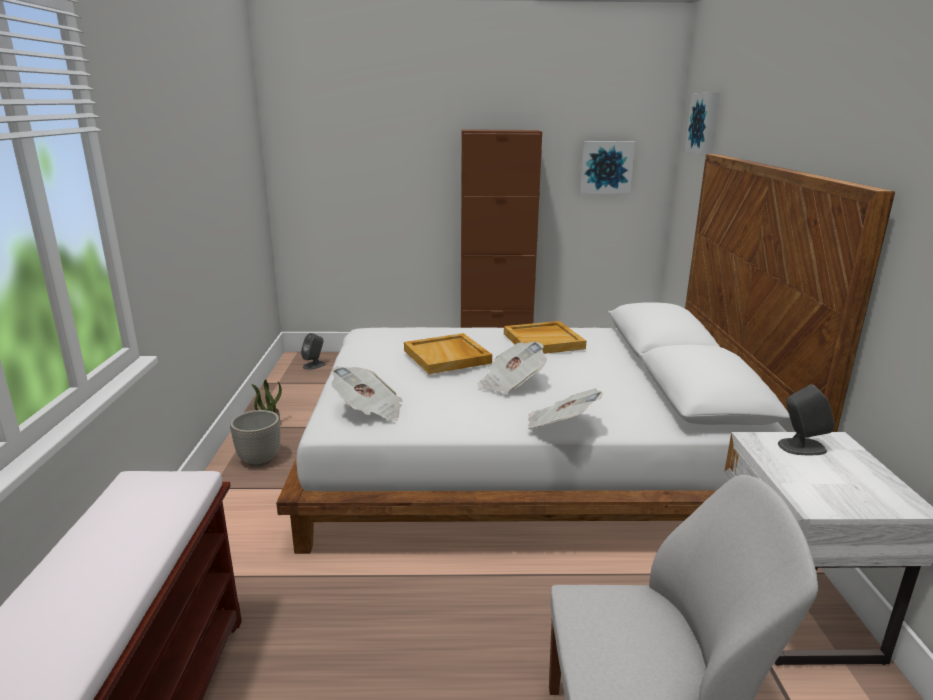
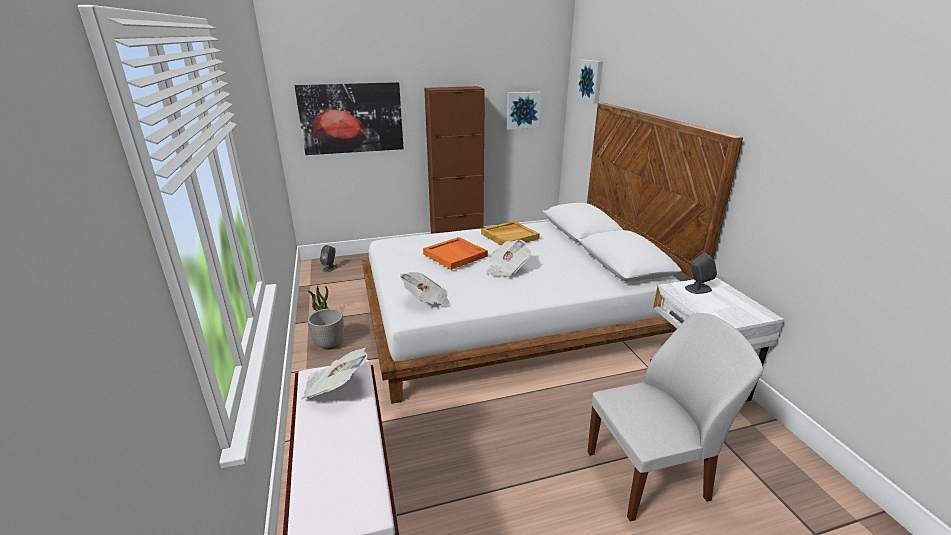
camera: 15 degrees left, 5 degrees up
beige tray [404,333,492,374] -> orange tray [423,237,488,270]
newspaper [528,388,603,429] -> newspaper moved to [301,348,368,400]
none -> picture [295,82,404,155]

